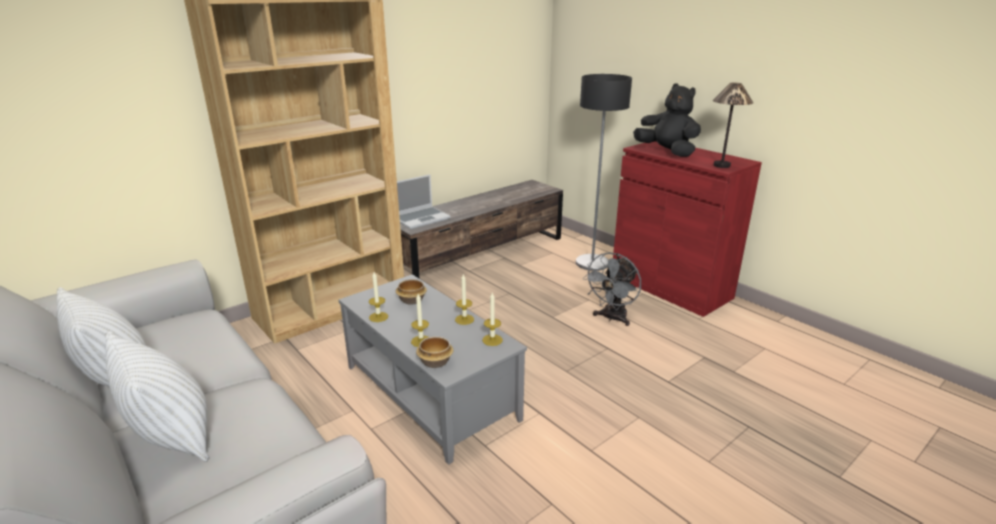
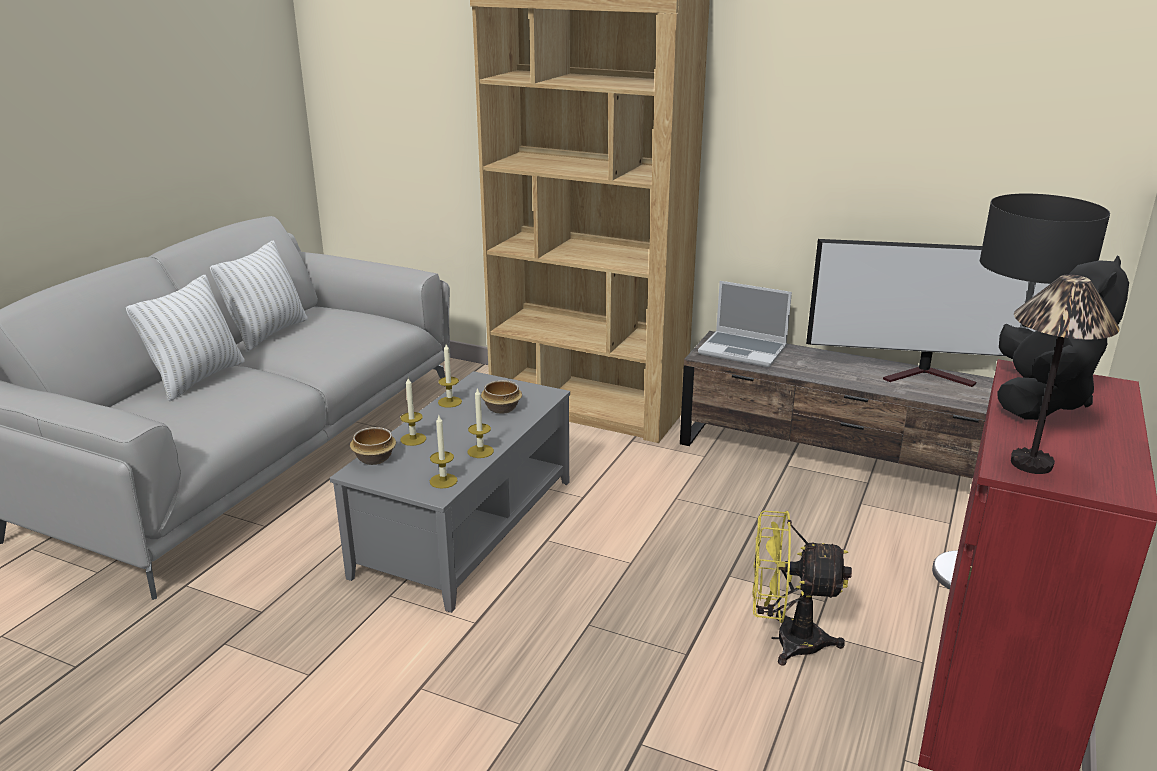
camera: 65 degrees right, 0 degrees up
grey fan [583,252,641,326] -> yellow fan [752,511,852,665]
none -> television [806,239,1050,387]

